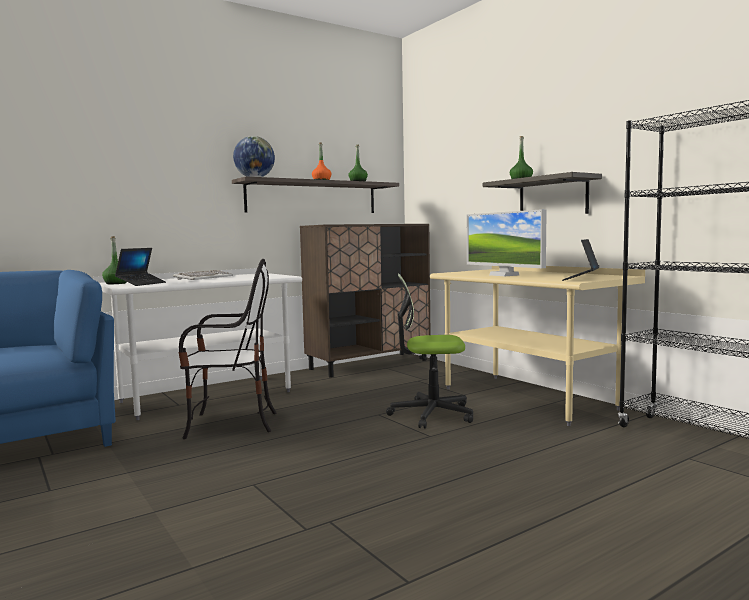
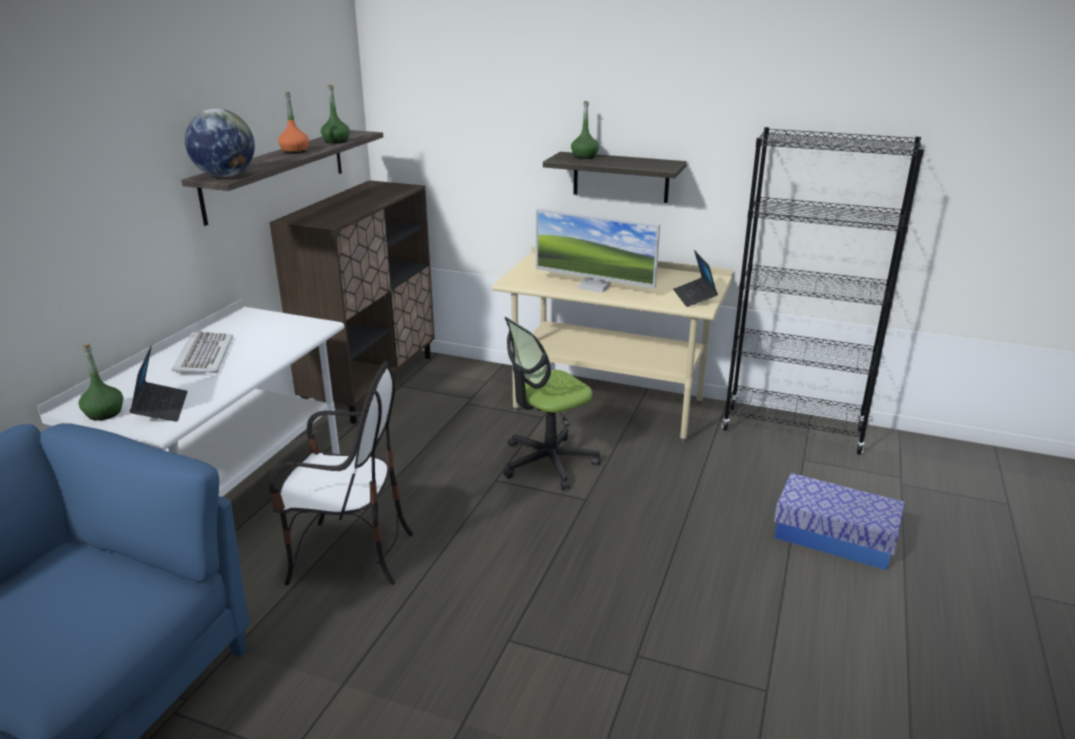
camera: 35 degrees left, 20 degrees up
chair [179,259,276,439] -> chair turned 45 degrees clockwise [269,361,413,585]
none -> storage box [774,473,905,570]

